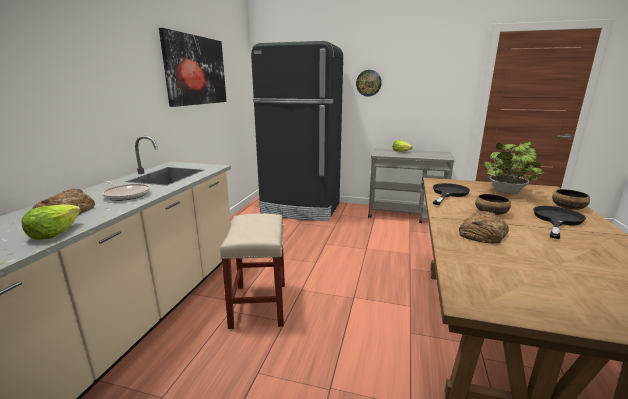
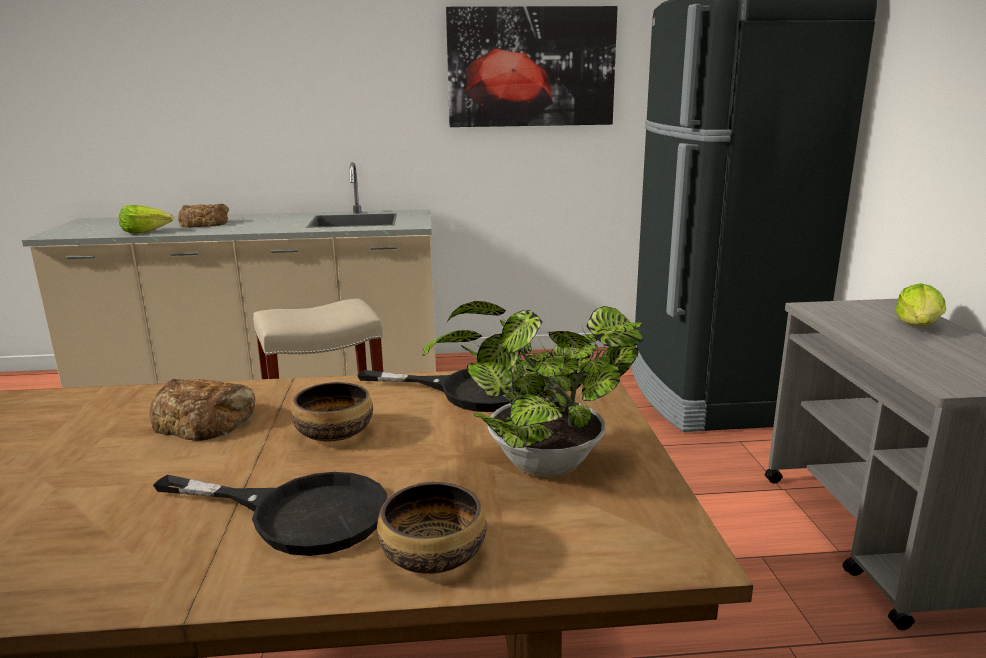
camera: 70 degrees right, 0 degrees up
frying pan [102,181,150,201] -> none
wall clock [356,70,382,97] -> none

